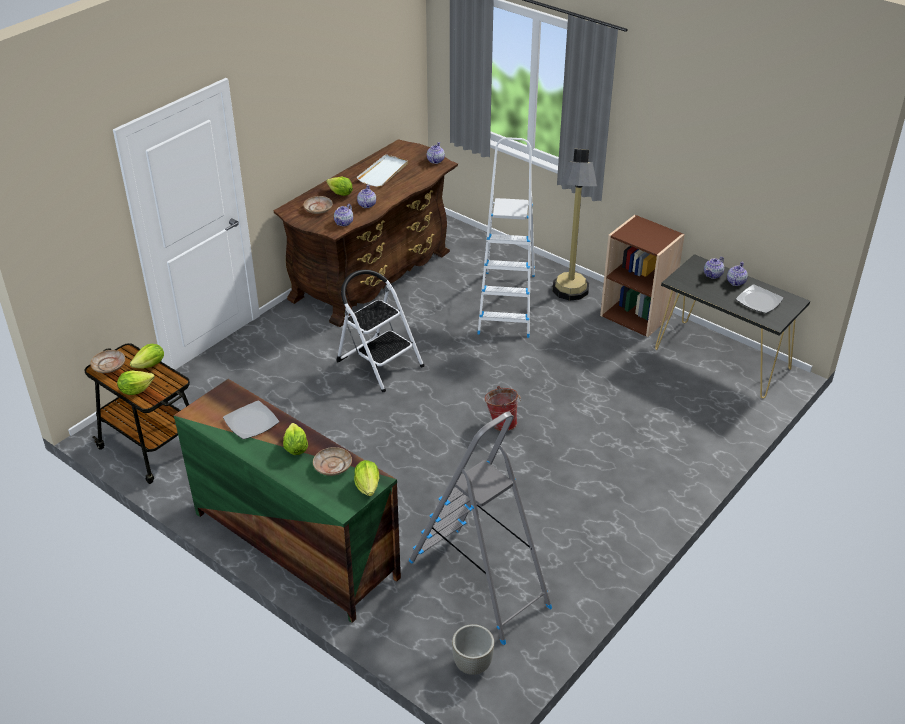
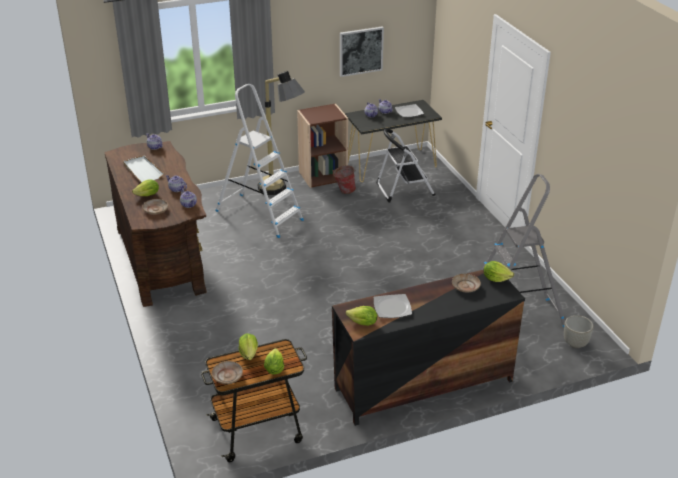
camera: 60 degrees left, 5 degrees down
green cabinet [173,379,401,623] -> black cabinet [332,270,525,426]
lettuce [283,423,308,455] -> lettuce moved to [346,306,377,326]
step ladder [337,270,425,392] -> step ladder moved to [376,129,435,203]
bucket [485,386,521,431] -> bucket moved to [333,165,356,194]
none -> picture [340,26,384,77]

